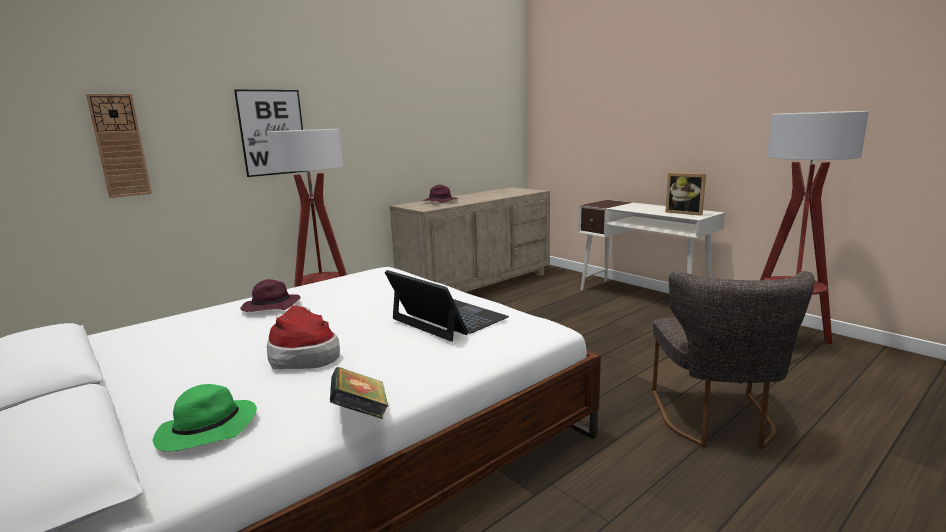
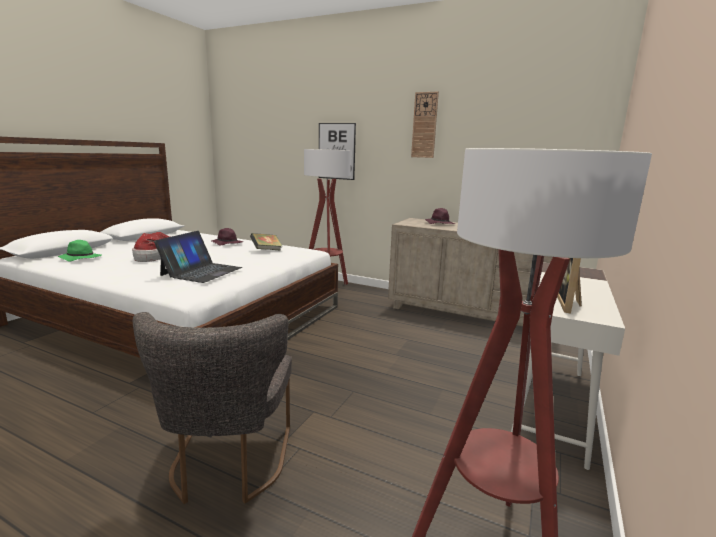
camera: 65 degrees right, 0 degrees up
wall clock [86,94,152,198] -> wall clock moved to [411,92,439,158]
book [330,367,388,419] -> book moved to [250,233,282,251]
grey chair [652,271,815,449] -> grey chair turned 75 degrees counterclockwise [133,312,292,504]

